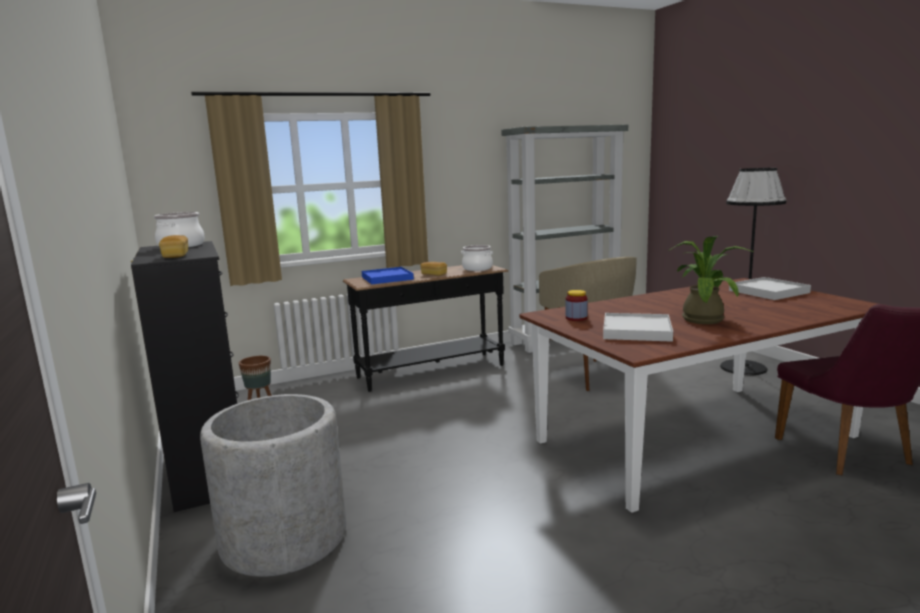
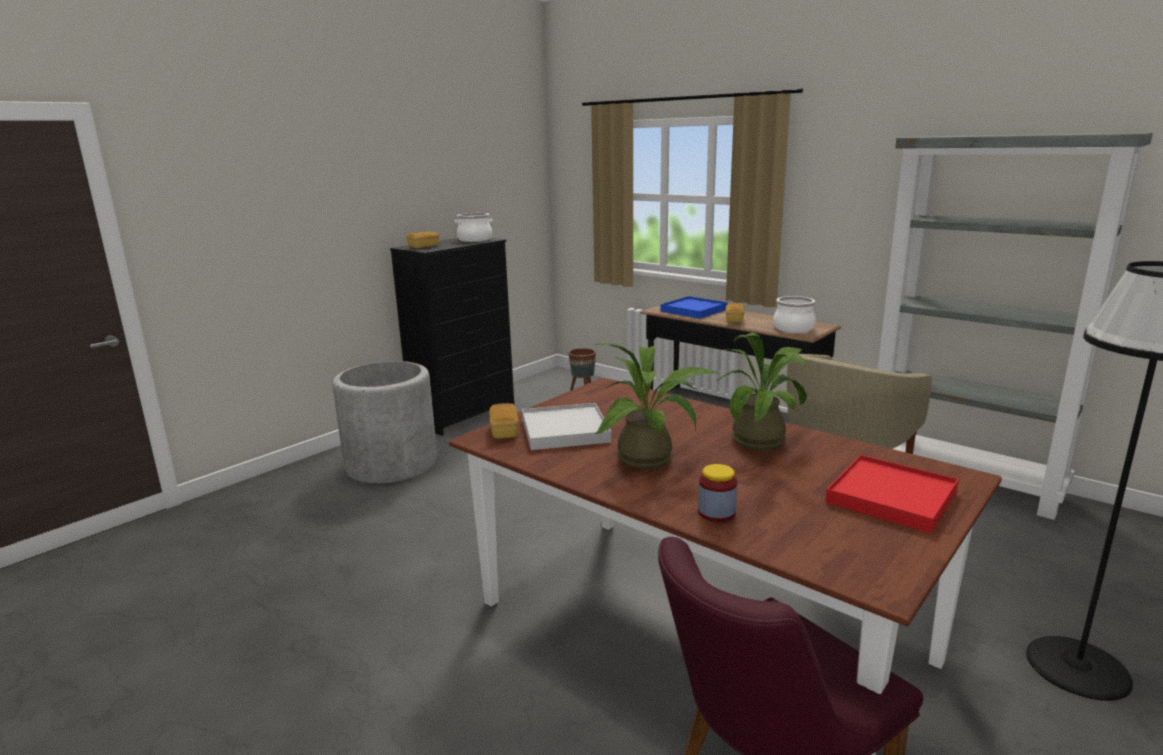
camera: 65 degrees right, 5 degrees up
jar [566,290,588,321] -> jar moved to [698,464,737,522]
white tray [729,277,811,300] -> red tray [826,455,959,533]
none -> bread [489,403,518,439]
none -> potted plant [717,333,810,451]

